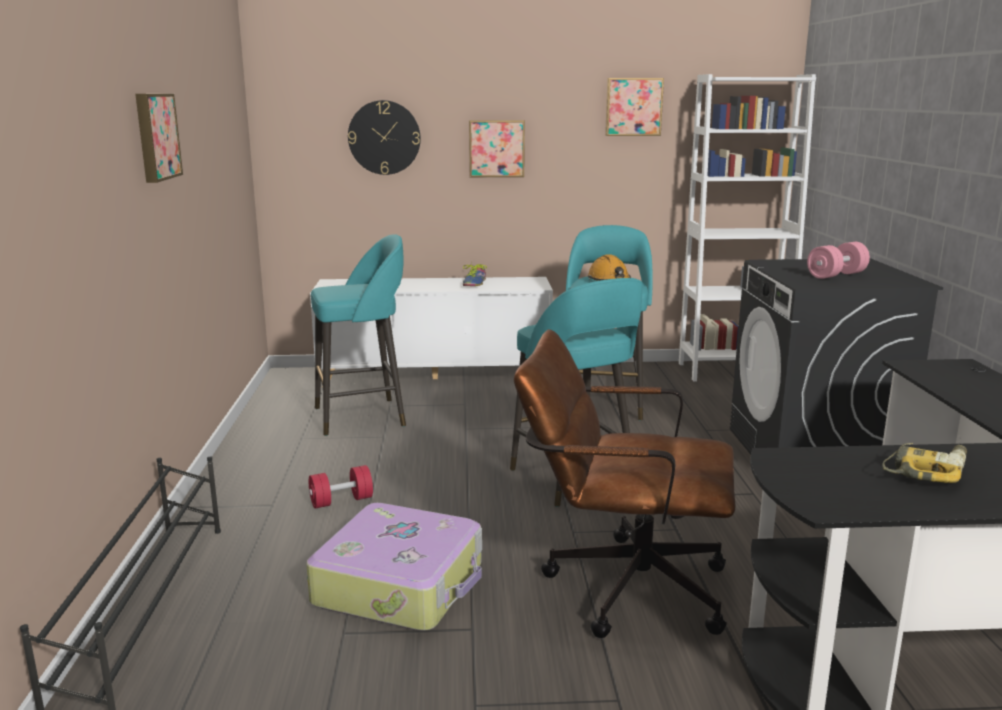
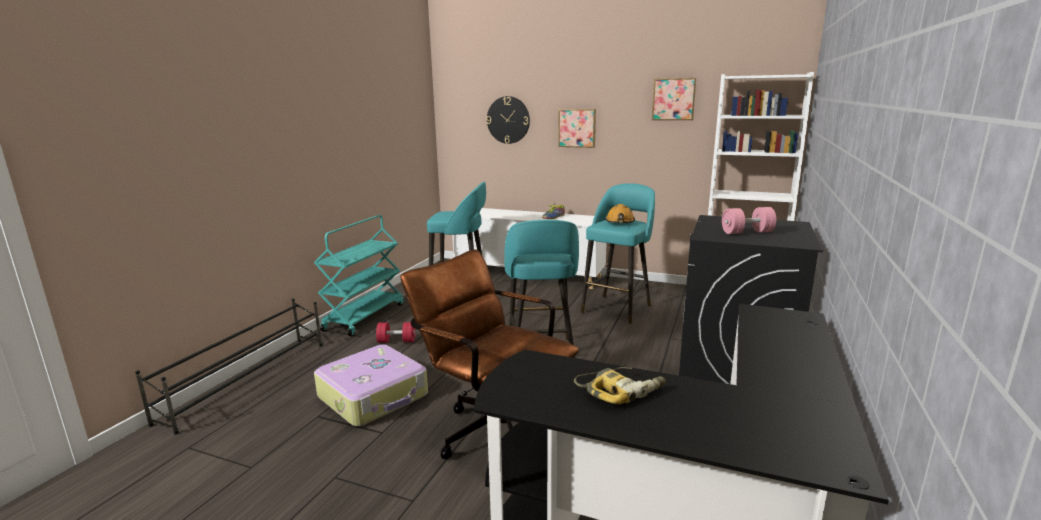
camera: 25 degrees right, 0 degrees up
picture [135,94,183,183] -> none
none -> turquoise cart [314,215,403,336]

